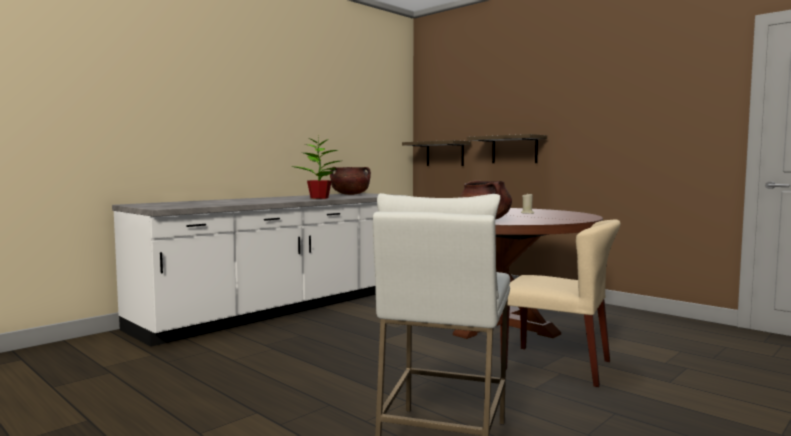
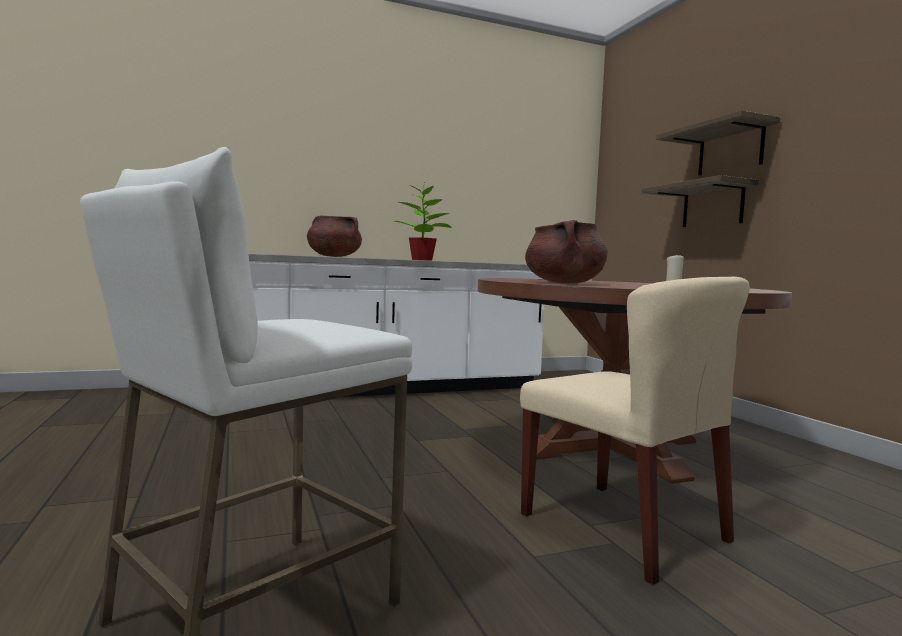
camera: 25 degrees right, 0 degrees up
brown cooking pot [330,167,371,195] -> brown cooking pot moved to [307,216,362,257]
shelf [402,140,471,166] -> shelf moved to [656,110,781,175]

